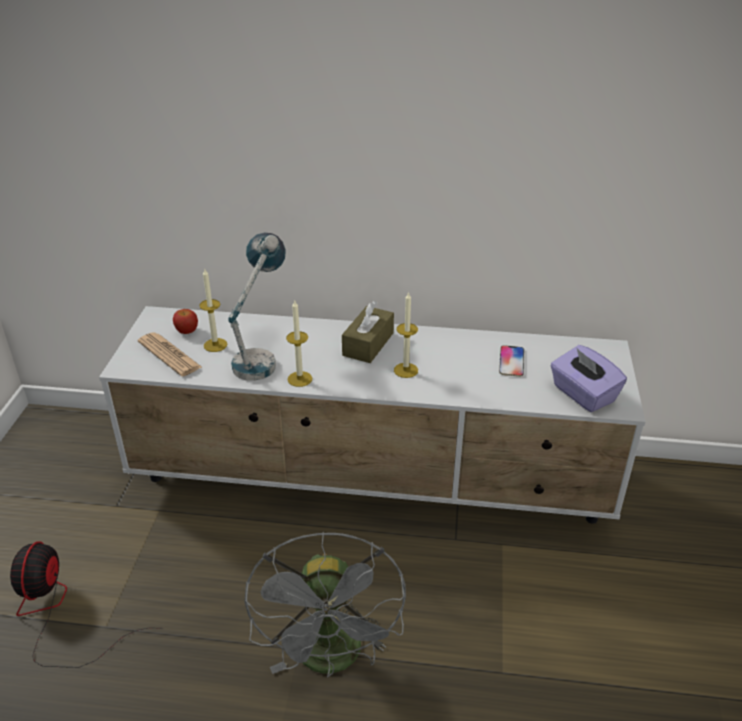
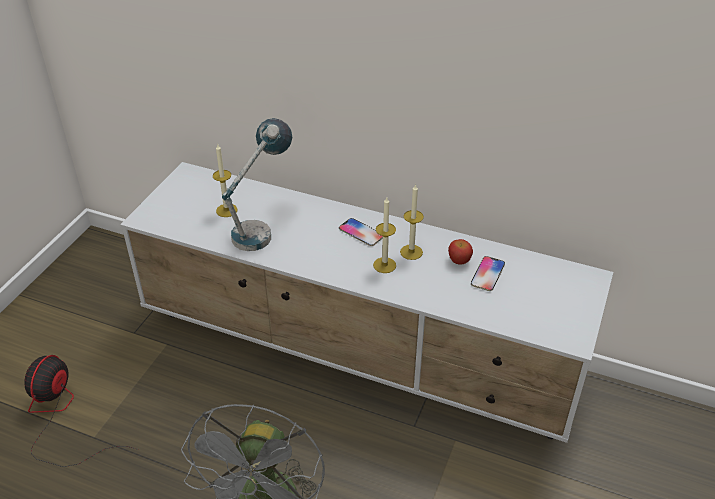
camera: 15 degrees right, 5 degrees up
newspaper [138,332,202,376] -> none
apple [173,309,198,334] -> apple moved to [448,239,473,265]
candle [286,301,312,387] -> candle moved to [400,184,424,260]
brown tissue box [342,301,394,363] -> phone [339,218,383,246]
purple tissue box [550,345,627,412] -> none

